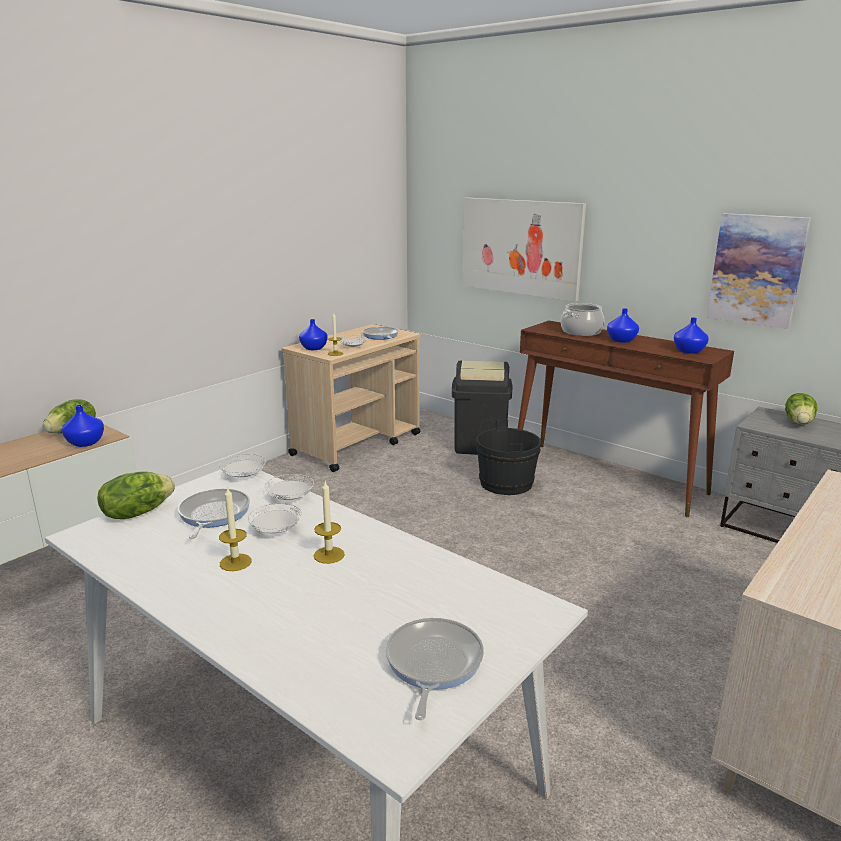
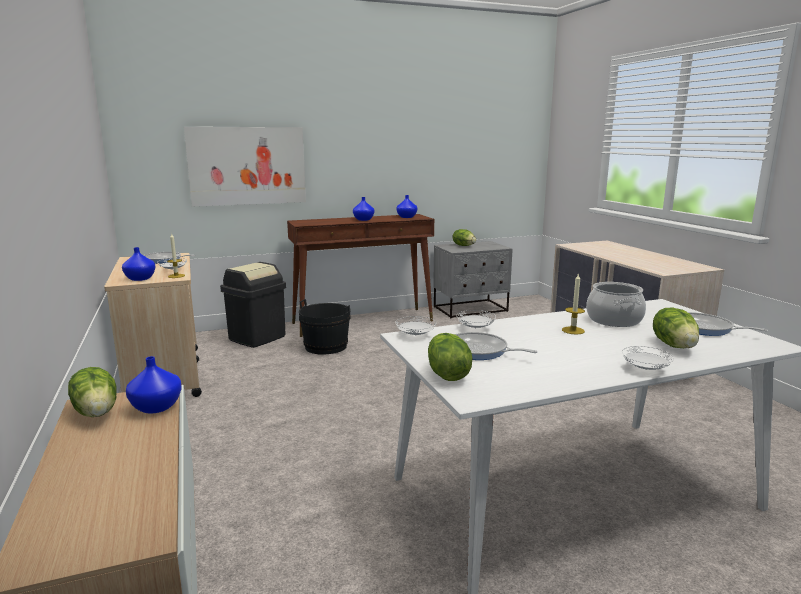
camera: 60 degrees left, 5 degrees down
candle [219,486,252,571] -> none
white plate [248,503,302,533] -> white plate moved to [622,346,674,370]
cooking pot [561,303,604,336] -> cooking pot moved to [586,282,646,327]
picture [707,213,811,329] -> none
none -> lettuce [653,307,699,348]

